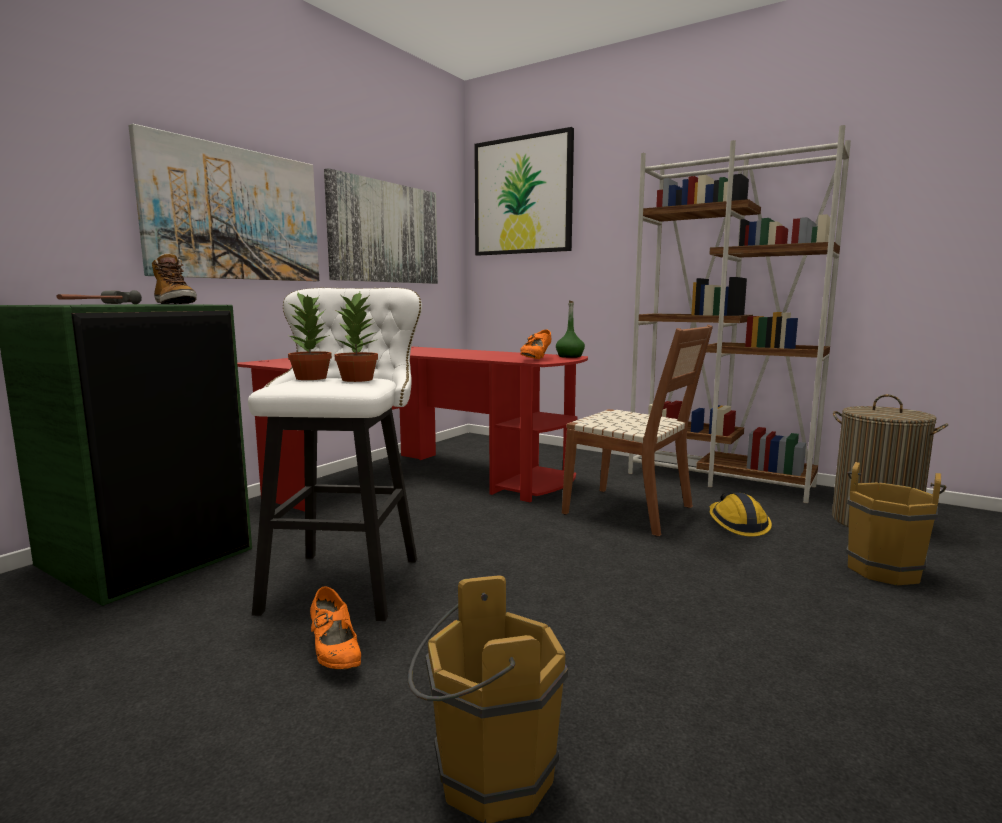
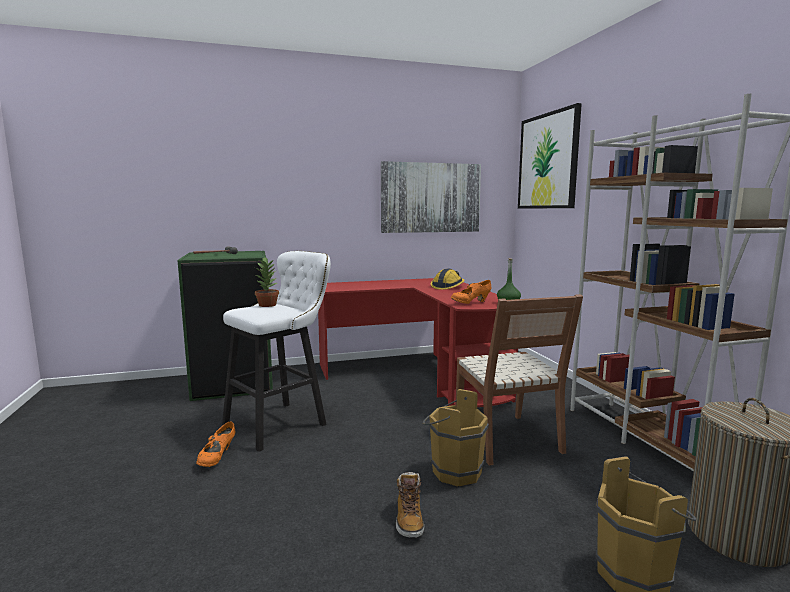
camera: 40 degrees right, 0 degrees up
picture [129,124,319,281] -> none
boot [152,253,197,304] -> boot moved to [396,472,424,538]
potted plant [335,292,378,382] -> none
brown bucket [408,575,568,823] -> brown bucket moved to [423,389,489,487]
hard hat [710,492,772,537] -> hard hat moved to [431,269,465,290]

